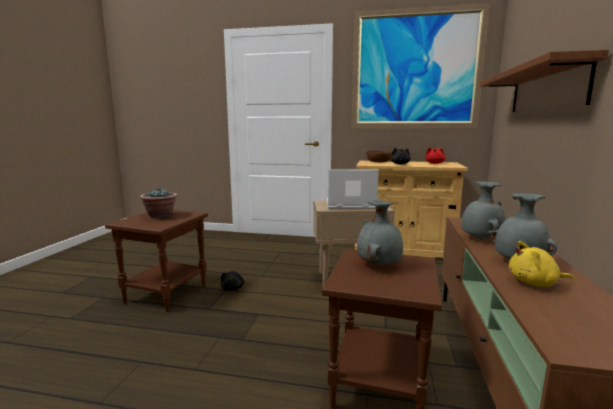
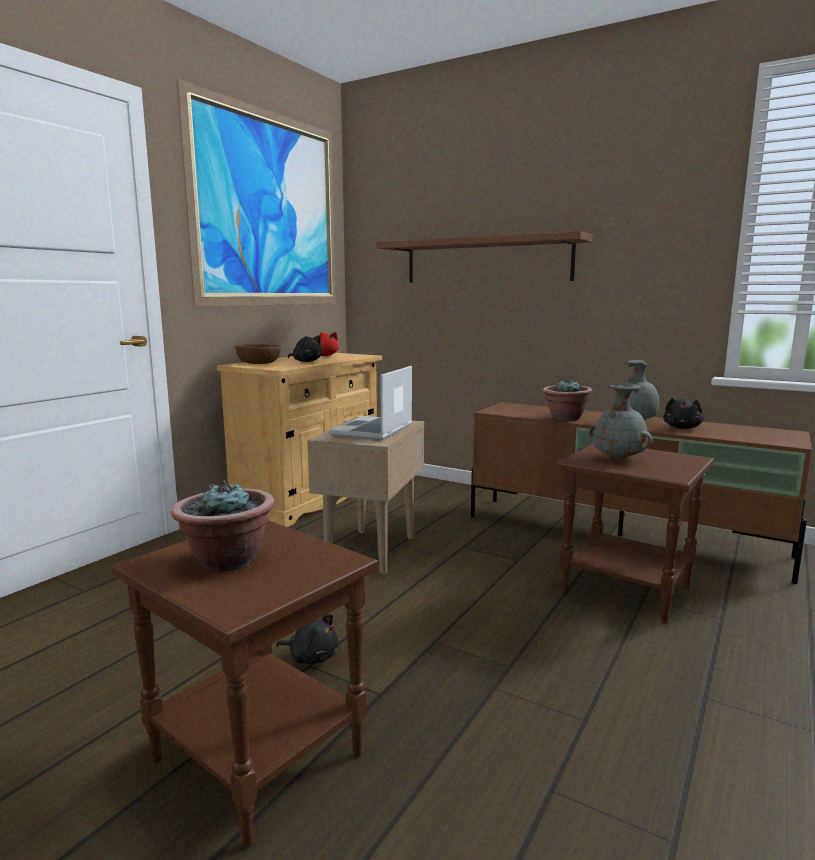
camera: 70 degrees left, 0 degrees up
grey vase [461,181,505,239] -> potted plant [542,379,592,421]
yellow plush toy [509,241,574,287] -> black plush toy [663,397,704,429]

